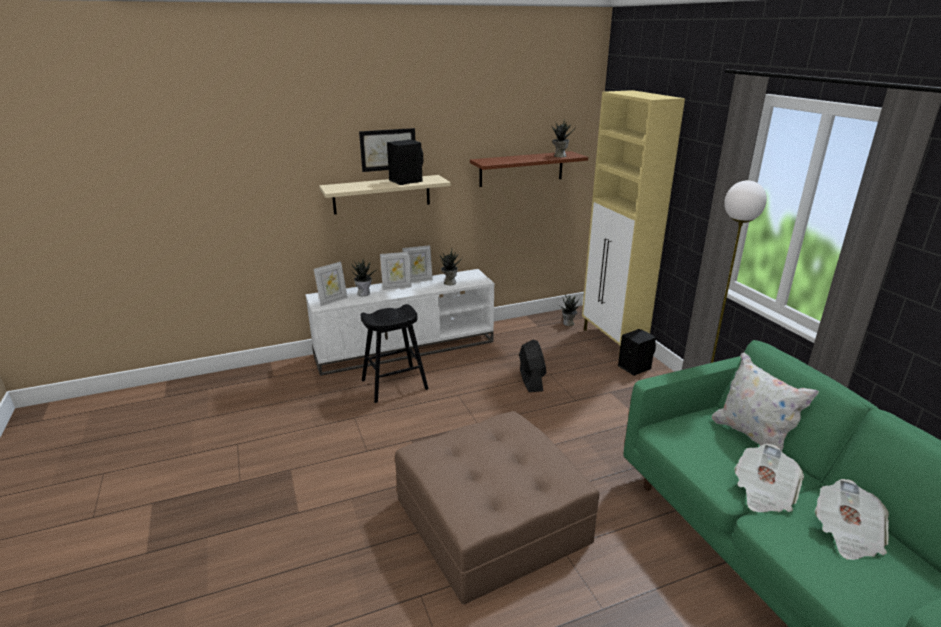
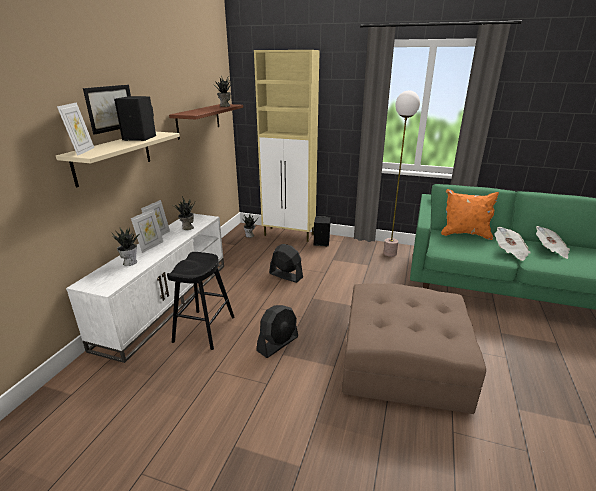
camera: 50 degrees left, 0 degrees up
picture frame [314,262,348,306] -> picture frame moved to [57,102,94,156]
white pillow [712,352,819,451] -> orange pillow [441,189,499,240]
none -> black fan [256,305,298,358]

